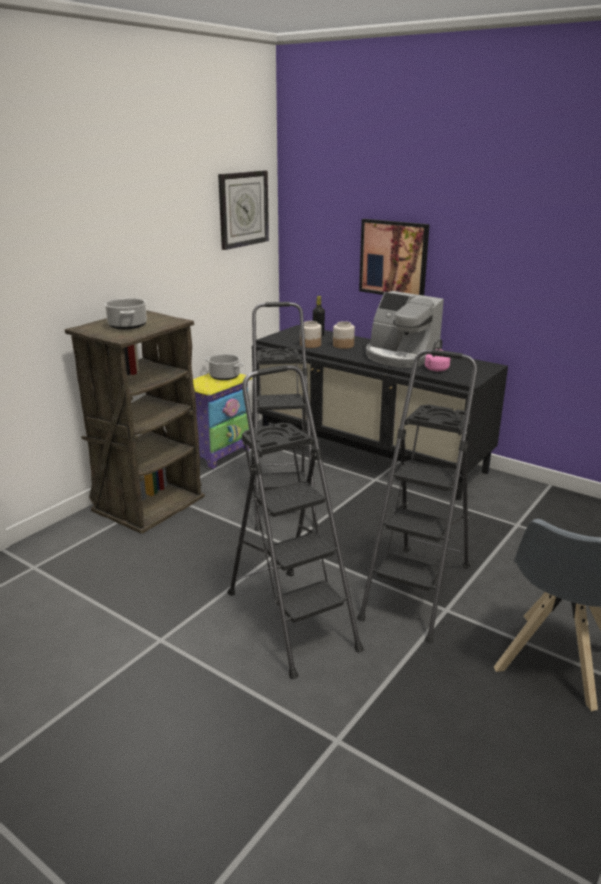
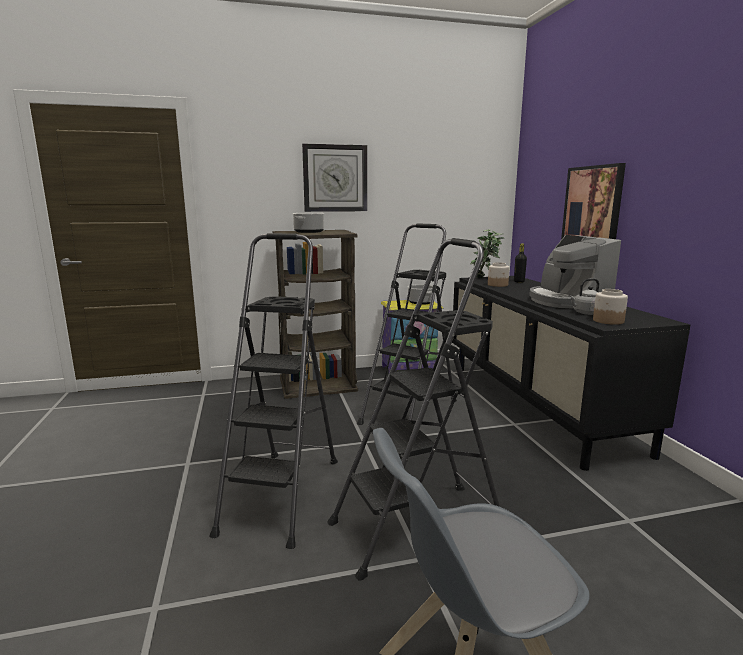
camera: 40 degrees right, 10 degrees down
wall clock [218,170,269,250] -> wall clock moved to [302,144,367,212]
jar [333,321,355,349] -> jar moved to [593,289,628,325]
pink kettle [425,339,450,371] -> grey kettle [569,278,599,315]
none -> potted plant [470,229,504,279]

